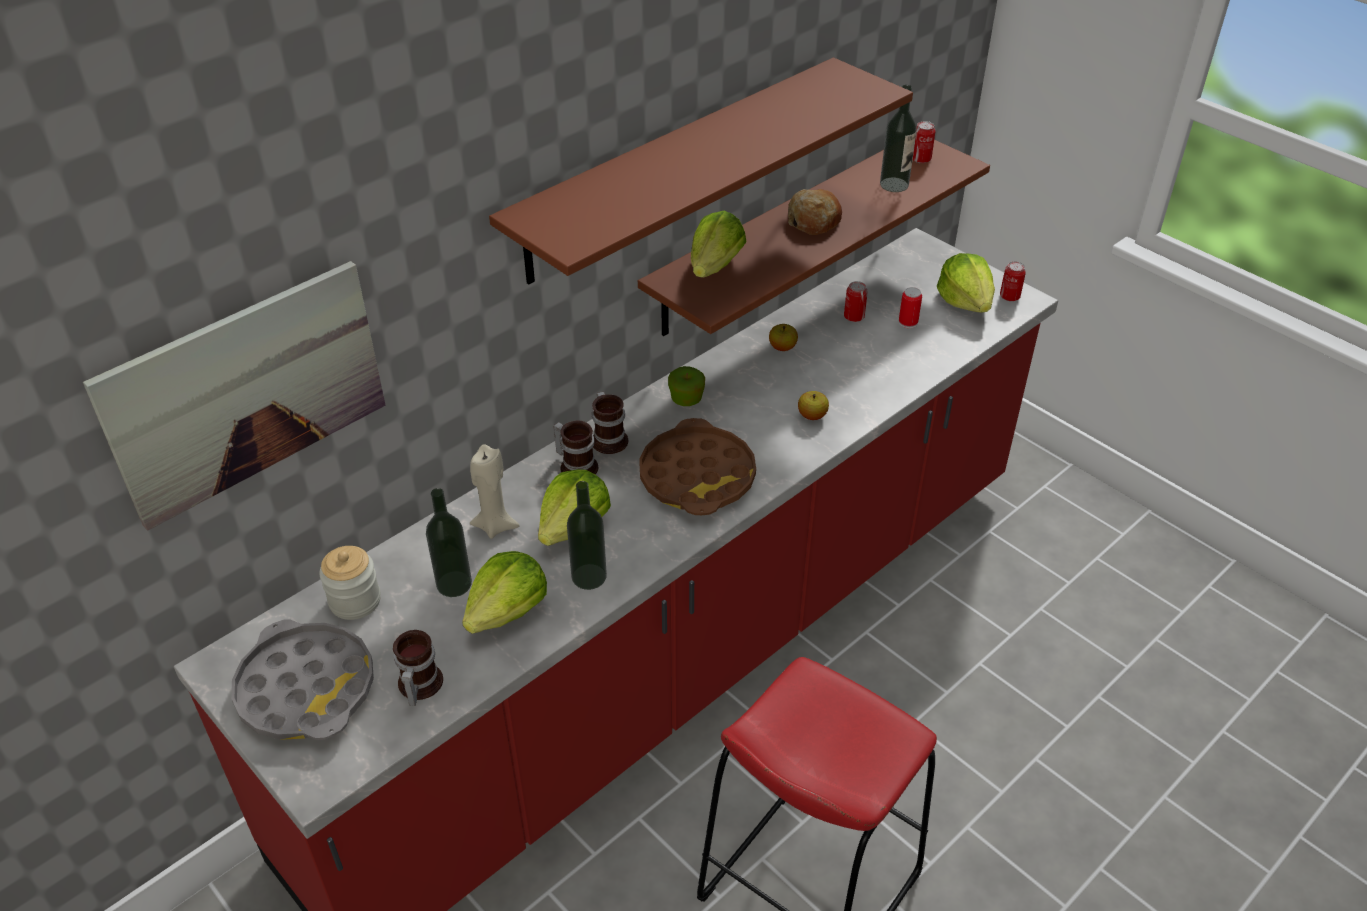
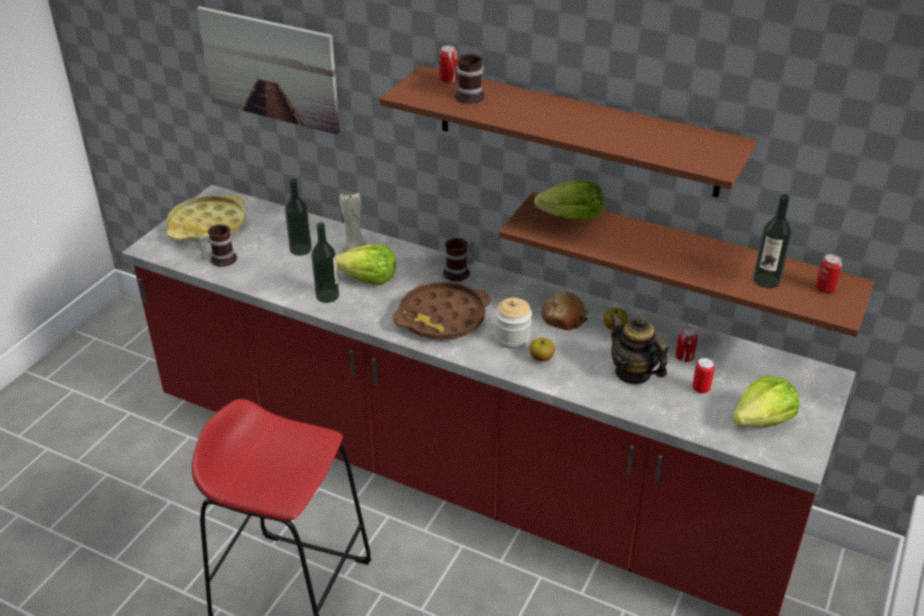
camera: 70 degrees right, 5 degrees down
grey tray [231,619,374,740] -> yellow tray [167,195,246,243]
jar [319,546,381,620] -> jar moved to [495,298,532,349]
lettuce [462,551,547,634] -> none
mug [553,421,598,475] -> mug moved to [455,54,485,104]
apple [668,366,705,406] -> none
bread [788,189,842,235] -> bread moved to [542,292,588,330]
can [1000,261,1026,301] -> can moved to [439,45,458,83]
none -> teapot [611,313,668,385]

